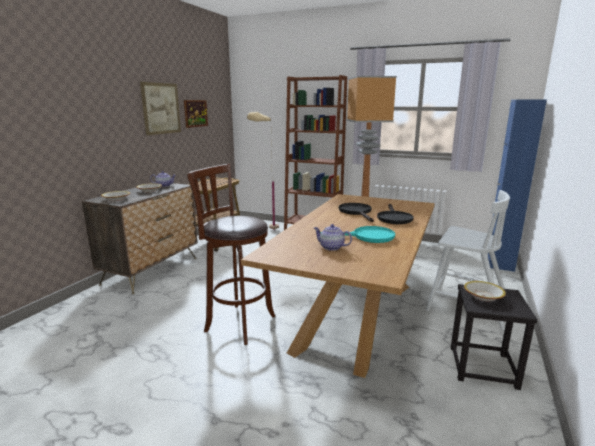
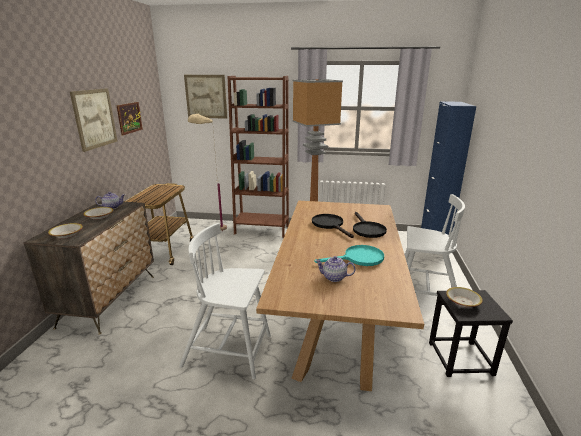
camera: 15 degrees left, 5 degrees up
brown stool [187,163,275,345] -> white chair [179,223,271,380]
none -> picture [184,75,227,119]

